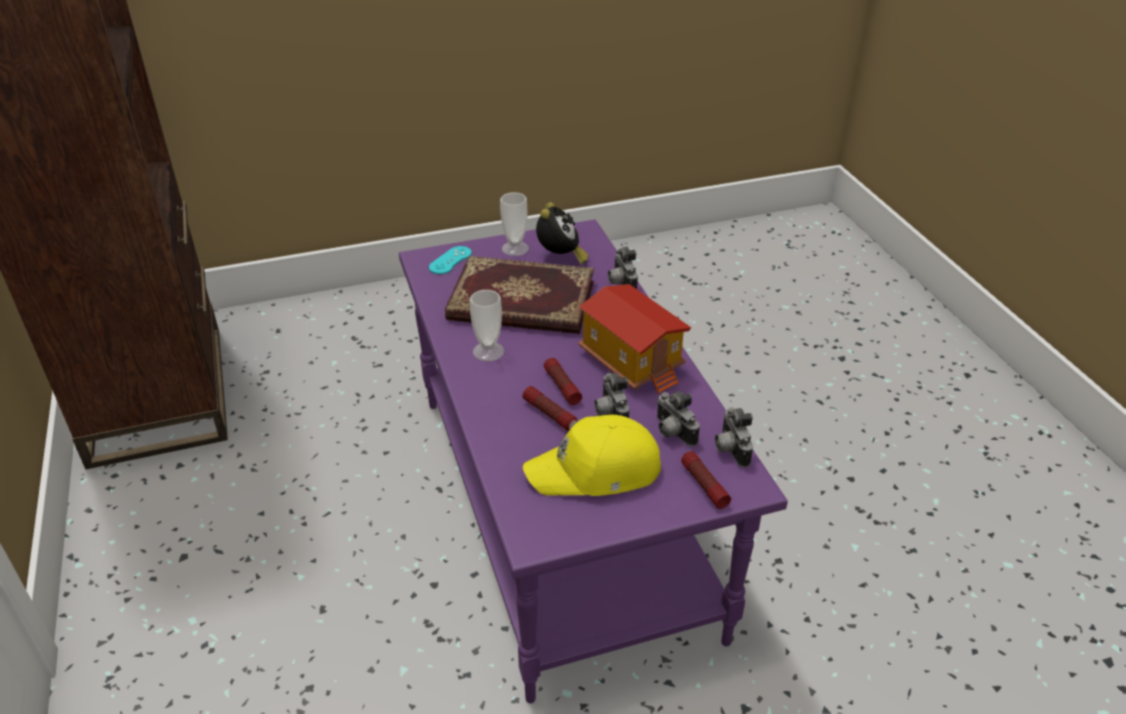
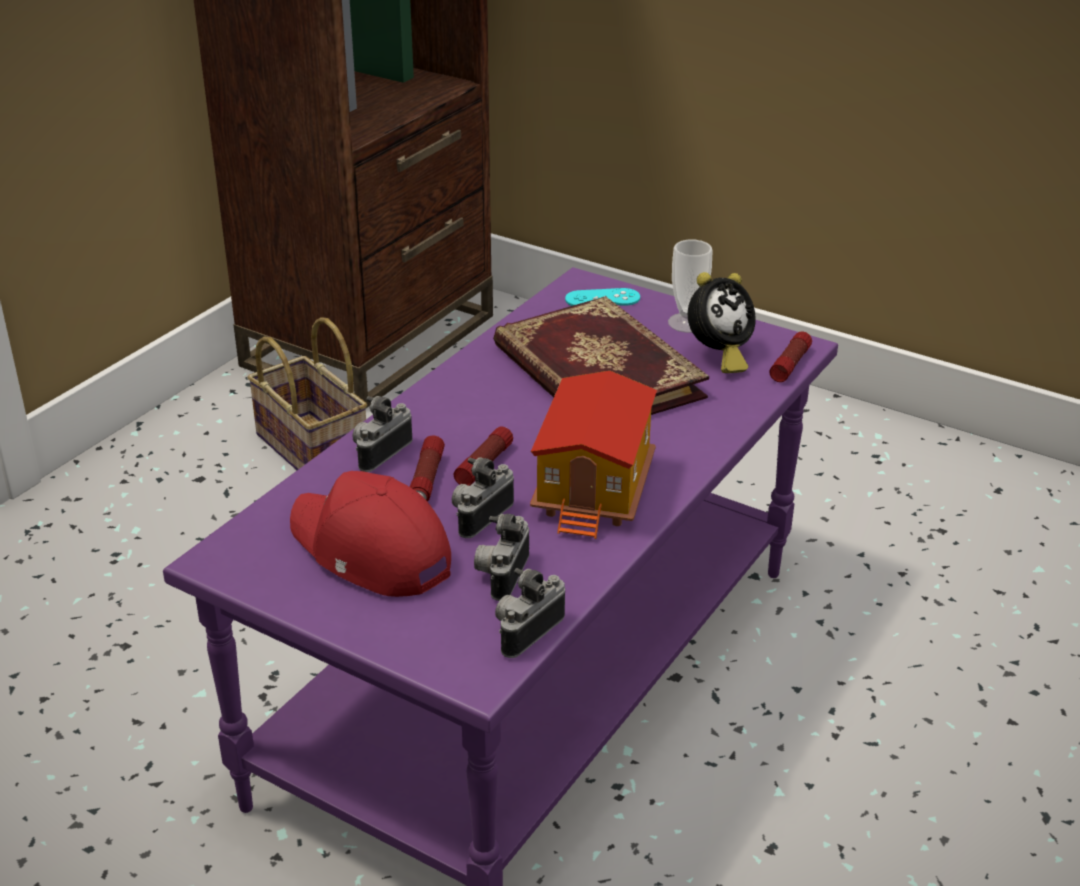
camera: 50 degrees right, 5 degrees down
cup [470,290,504,361] -> none
yellow cap [523,415,661,496] -> red cap [290,471,451,597]
camera [608,247,638,289] -> camera moved to [353,396,413,472]
flashlight [681,451,731,509] -> flashlight moved to [770,331,812,382]
none -> basket [247,317,367,470]

